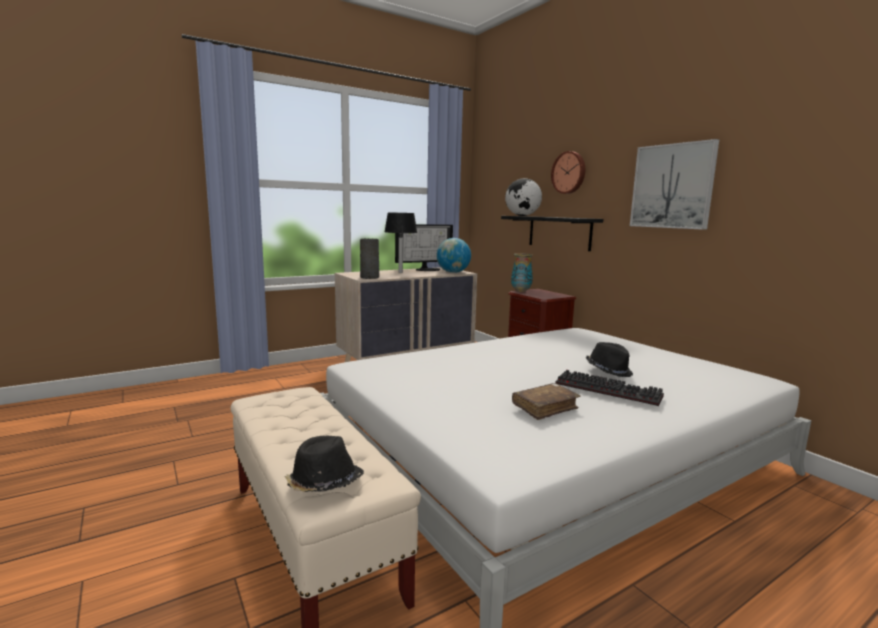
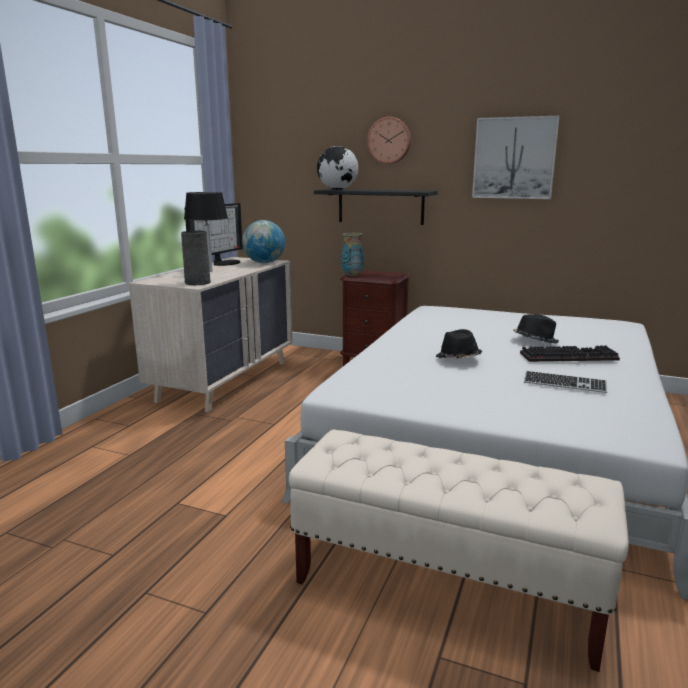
camera: 35 degrees left, 5 degrees up
black hat [285,436,364,492] -> black hat moved to [436,329,482,359]
brown book [512,383,580,420] -> keyboard [524,371,607,393]

